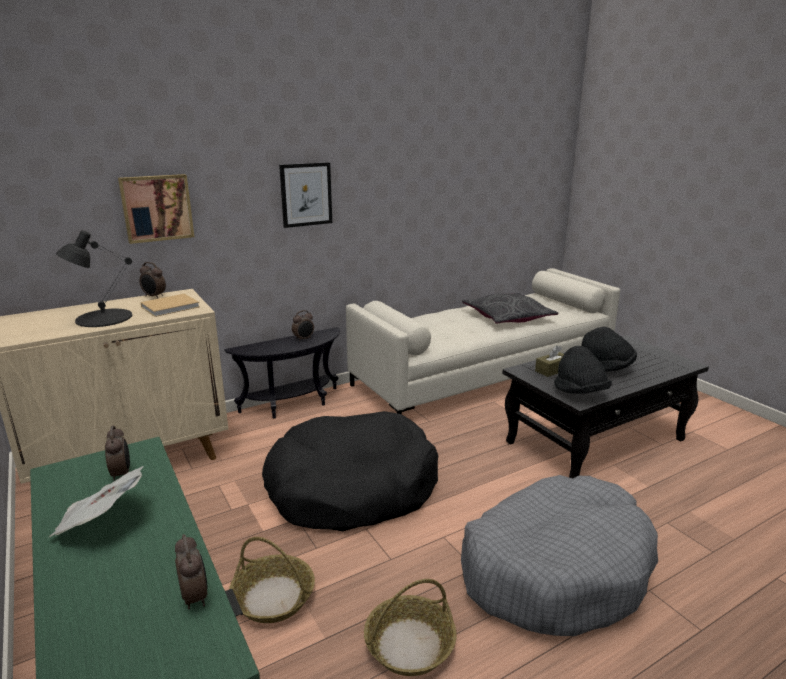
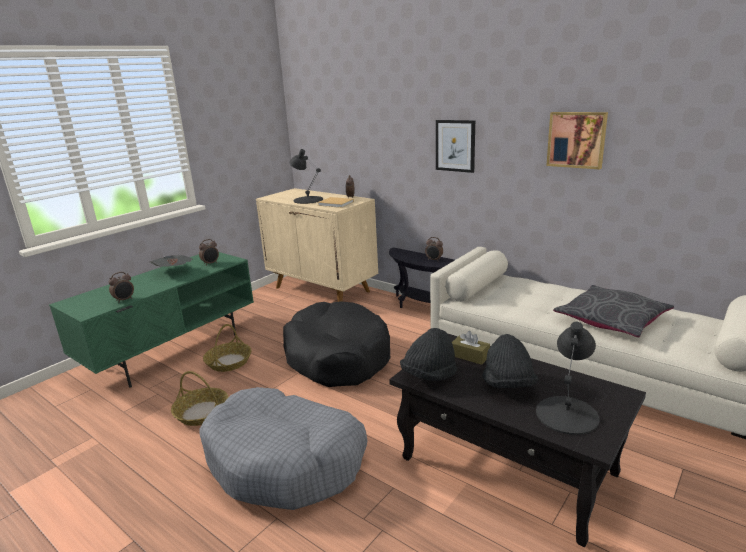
camera: 70 degrees right, 0 degrees up
picture [118,174,194,244] -> picture moved to [546,112,608,170]
none -> black table lamp [536,322,600,435]

